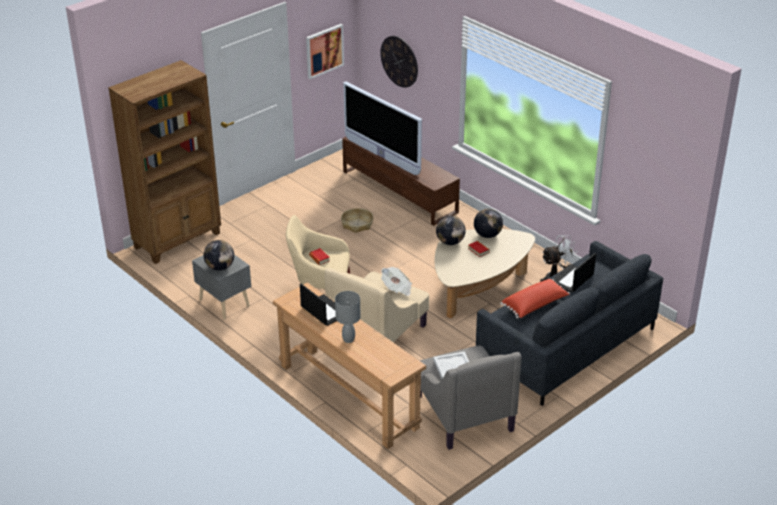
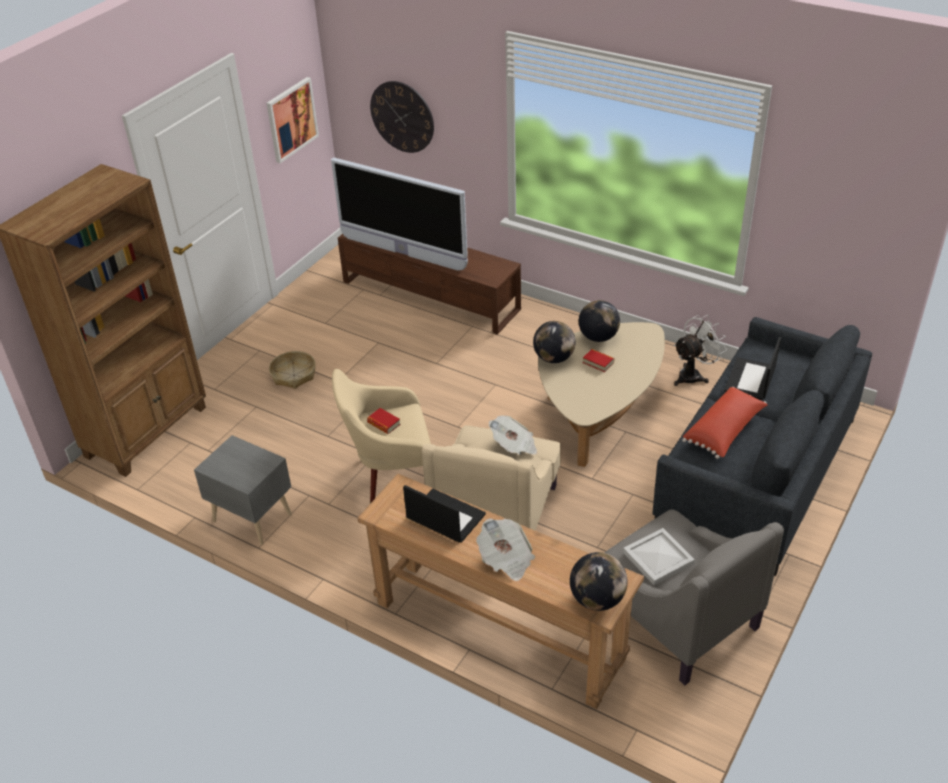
camera: 15 degrees left, 5 degrees up
globe [204,240,234,271] -> globe moved to [570,552,628,611]
grey table lamp [335,291,361,343] -> newspaper [476,518,535,581]
basket [341,208,374,233] -> basket moved to [269,351,316,389]

